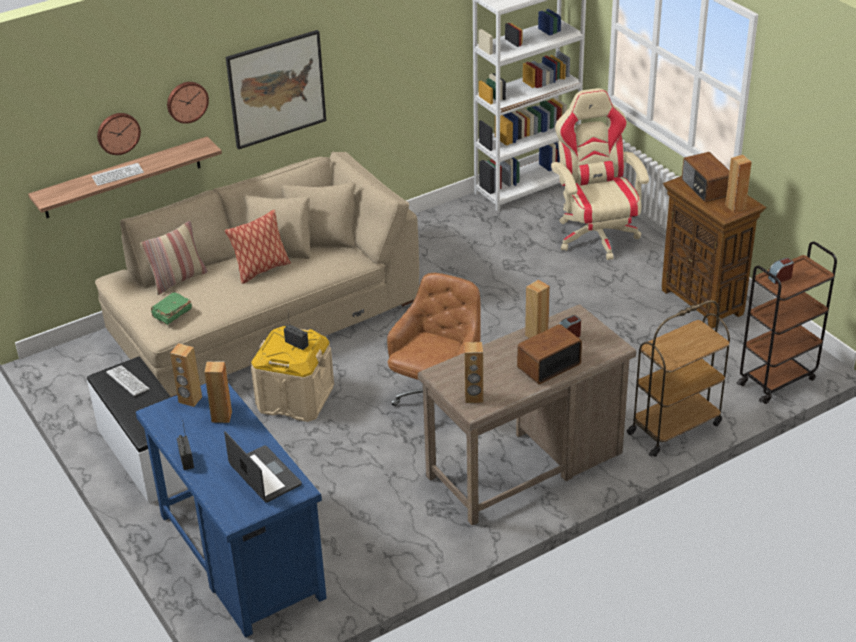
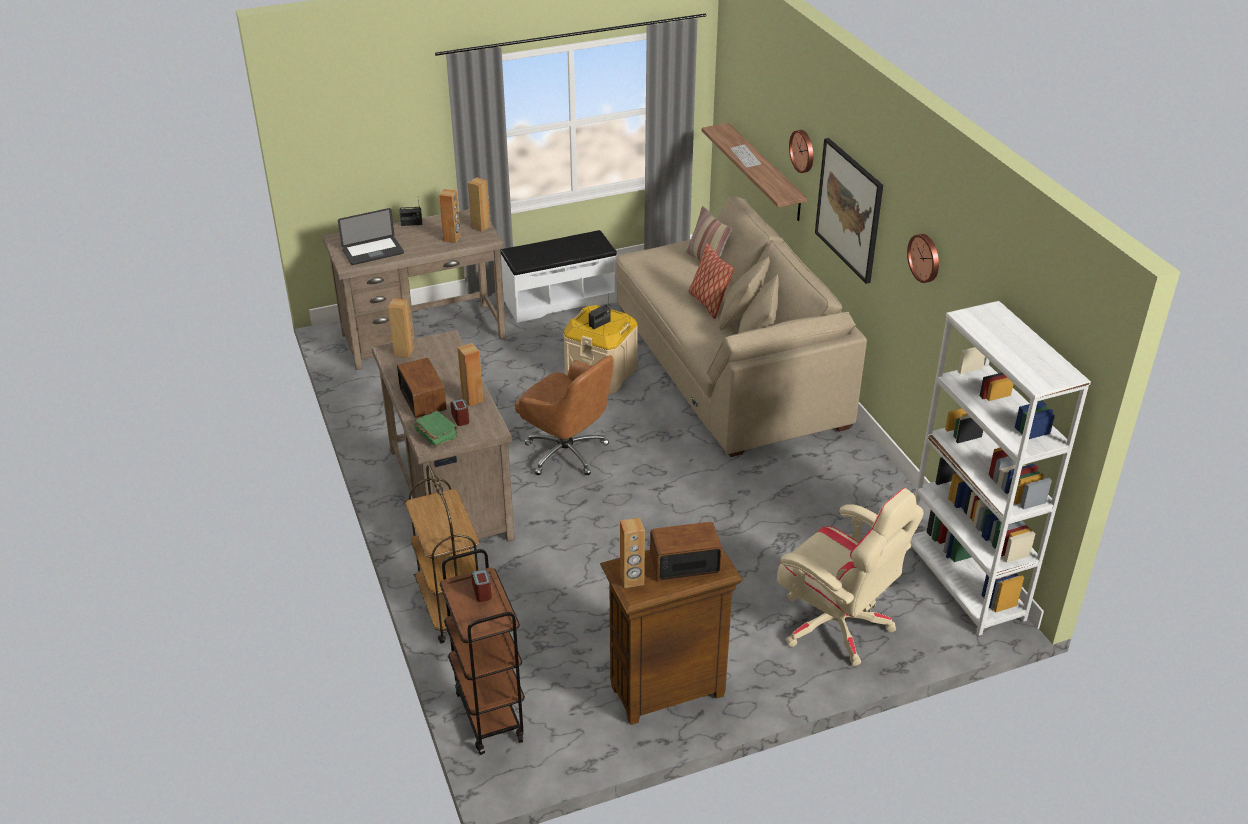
camera: 100 degrees right, 0 degrees up
wall clock [97,113,141,155] -> wall clock moved to [907,234,939,283]
keyboard [106,365,150,396] -> none
blue desk [136,383,327,637] -> brown desk [323,209,506,370]
green book [151,292,192,325] -> green book moved to [414,411,459,447]
beige office chair [551,88,649,260] -> beige office chair turned 45 degrees clockwise [777,488,924,666]

